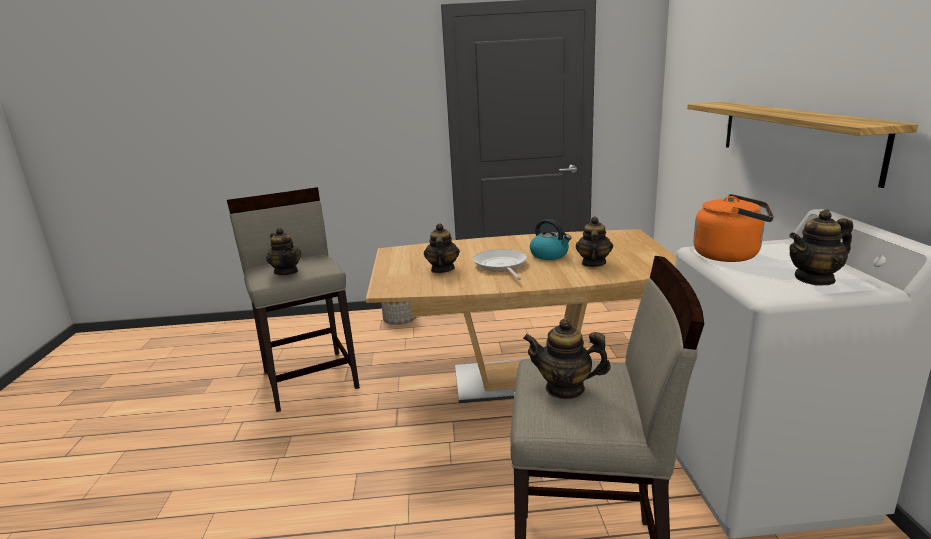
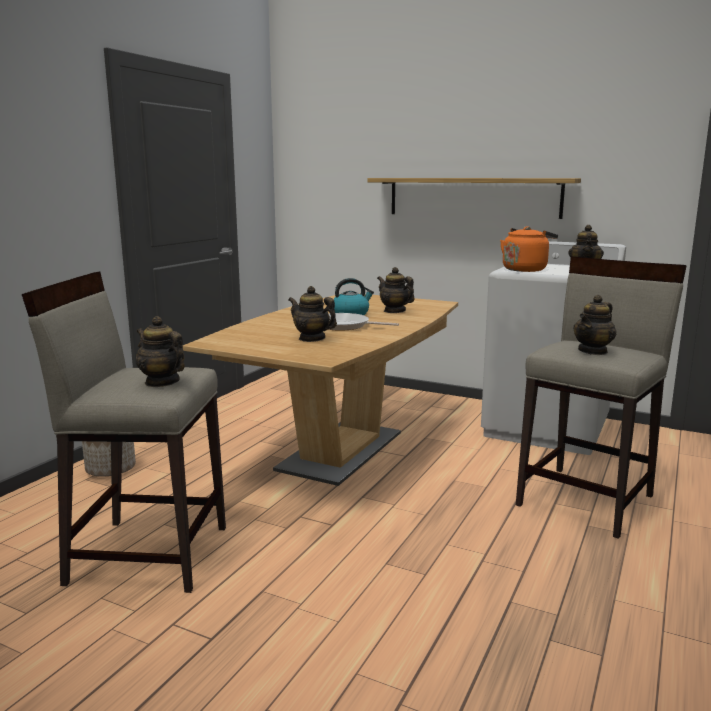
camera: 60 degrees left, 5 degrees down
teapot [266,228,301,275] -> teapot turned 135 degrees counterclockwise [136,316,185,387]

